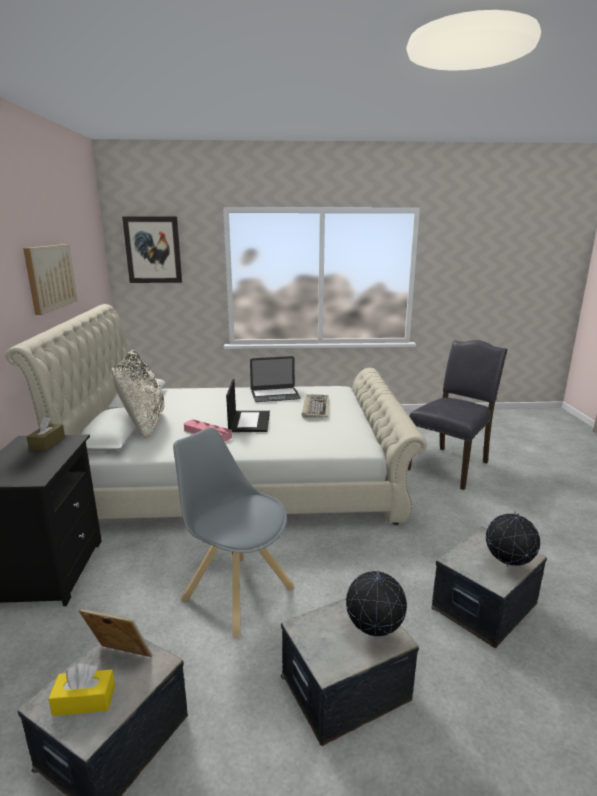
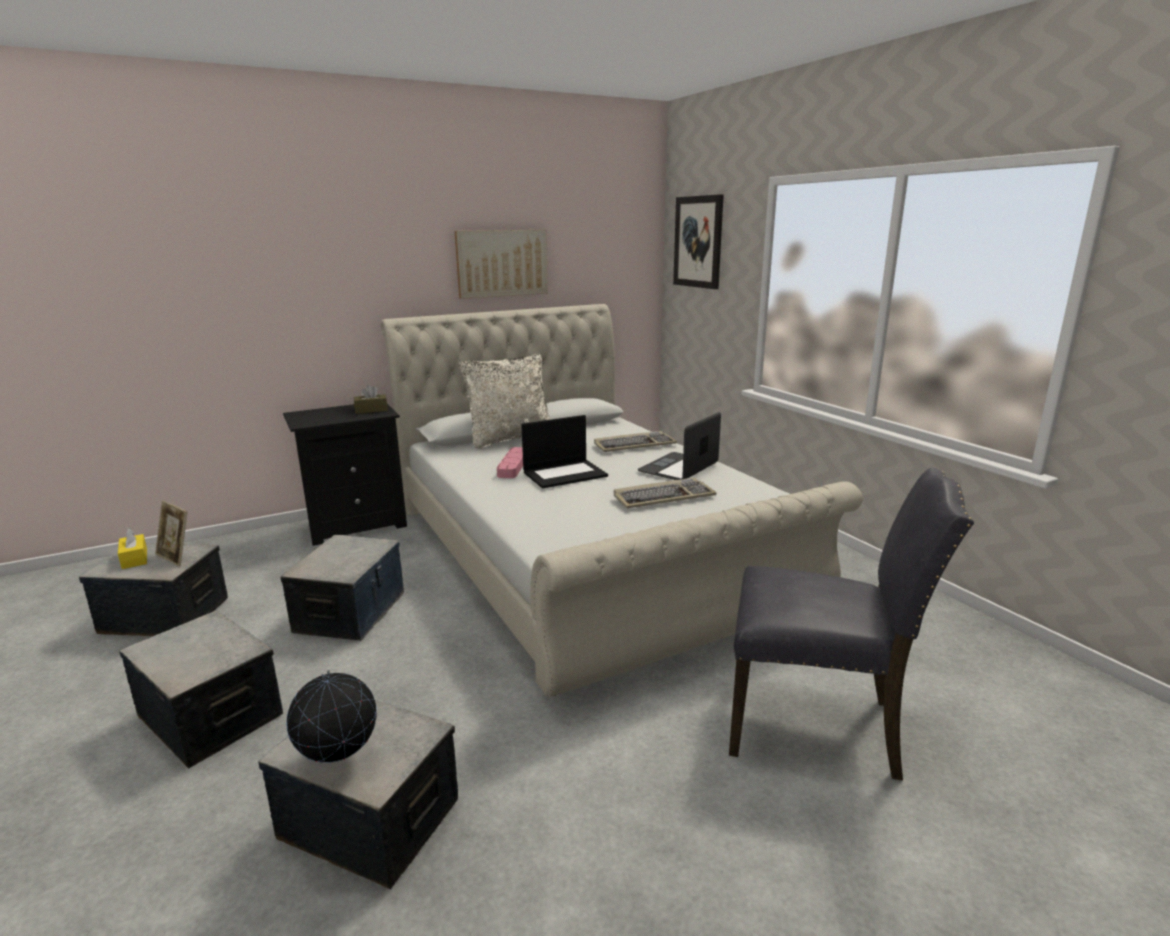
camera: 65 degrees right, 0 degrees up
picture frame [79,609,153,657] -> picture frame turned 135 degrees clockwise [155,501,188,566]
grey chair [173,427,295,638] -> storage box [280,535,404,641]
laptop [250,356,301,402] -> laptop turned 75 degrees clockwise [637,412,721,480]
globe [346,571,407,636] -> none
none -> keyboard [594,431,677,452]

